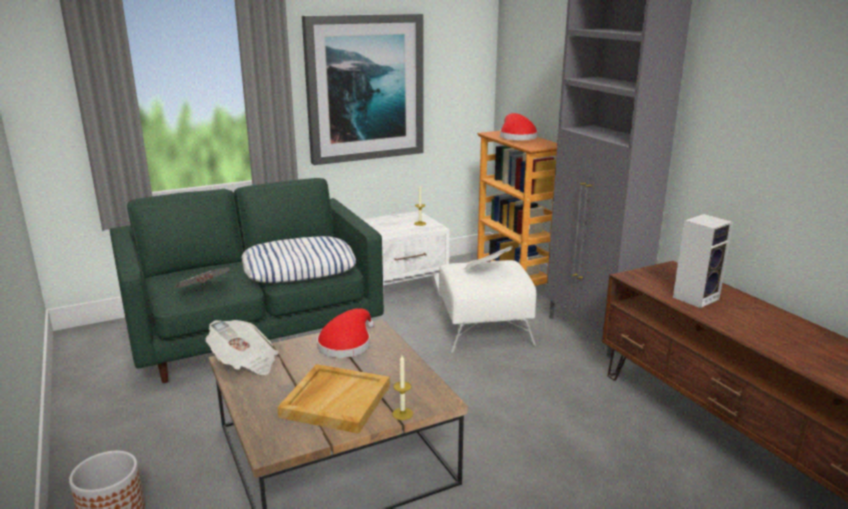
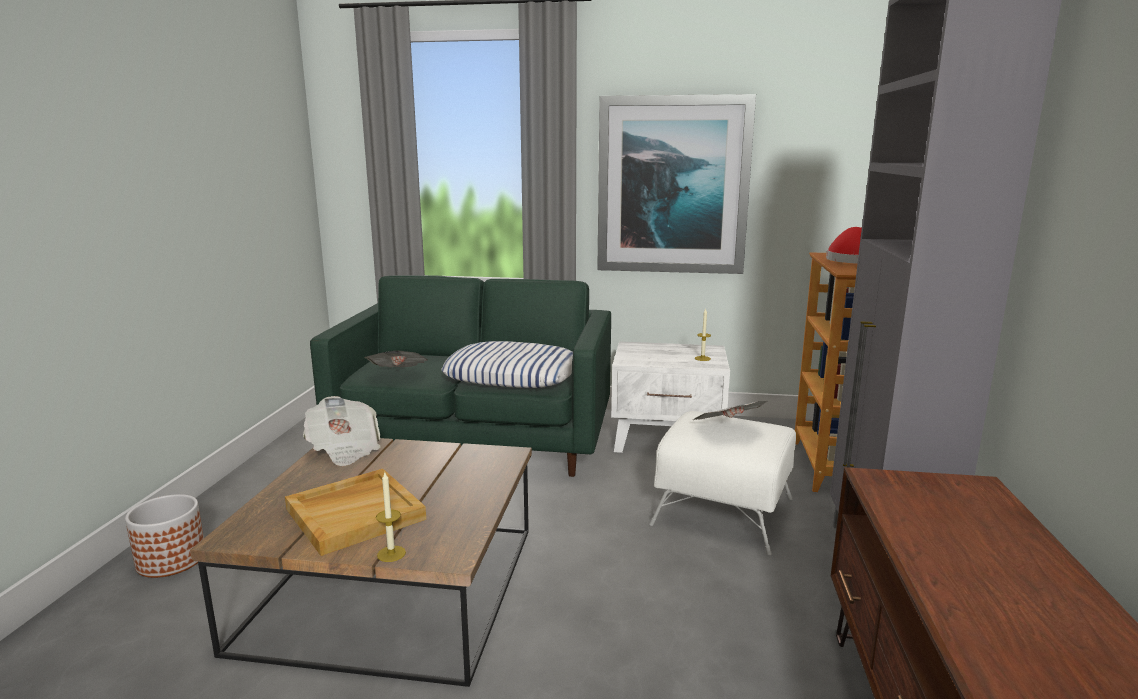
camera: 35 degrees right, 5 degrees down
red hat [317,308,374,358] -> none
speaker [673,214,733,308] -> none

